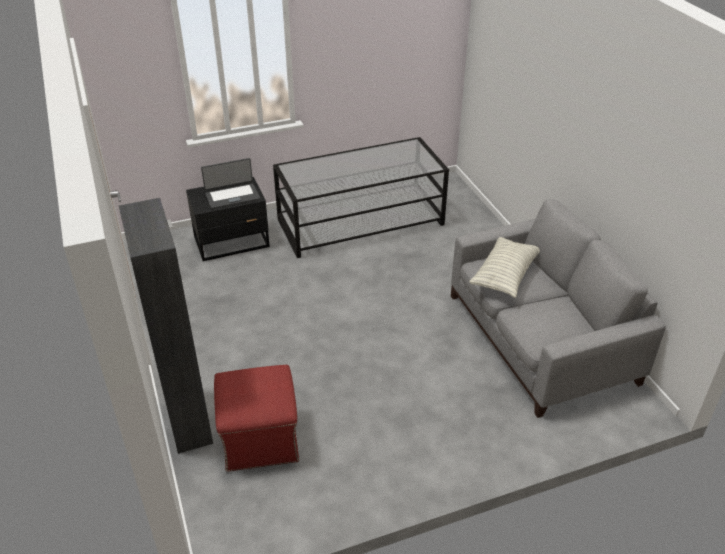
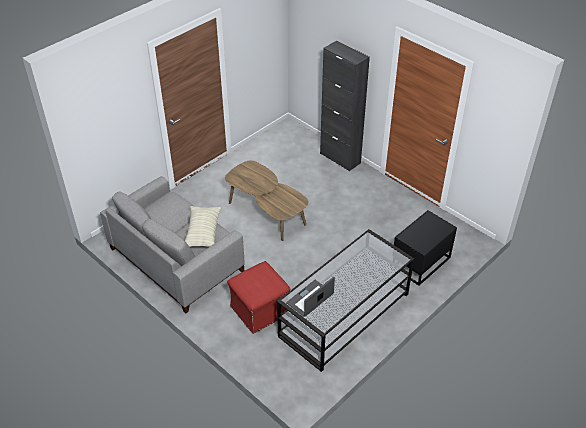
camera: 155 degrees right, 5 degrees up
laptop [201,158,260,209] -> laptop moved to [286,277,335,317]
red ottoman [214,365,299,472] -> red ottoman moved to [227,261,290,334]
none -> brown coffee table [225,160,309,241]

